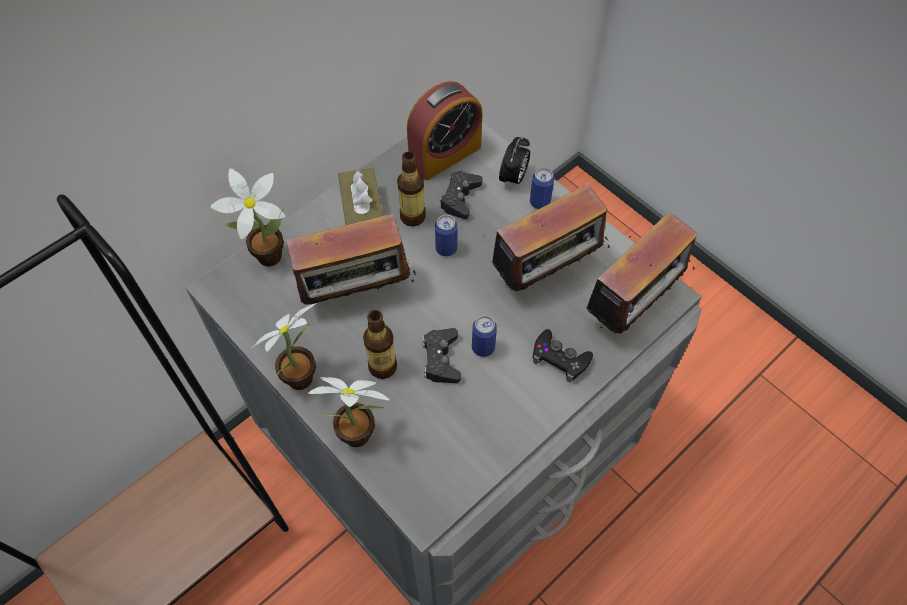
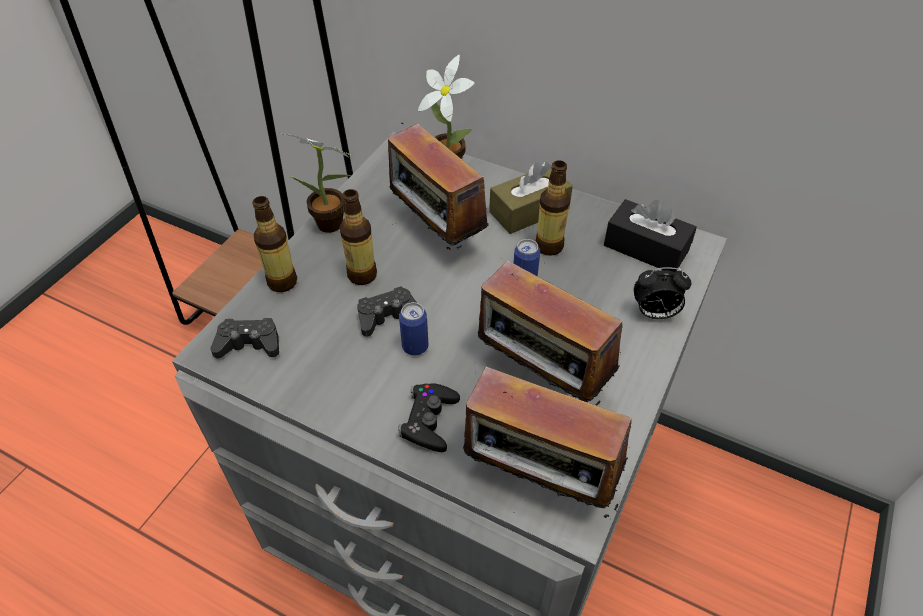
camera: 70 degrees right, 10 degrees down
potted plant [307,377,389,447] -> bottle [252,196,297,292]
alarm clock [407,81,482,180] -> black tissue box [604,199,697,272]
black game controller [440,171,483,219] -> black game controller moved to [210,318,279,359]
can [530,168,554,209] -> none

